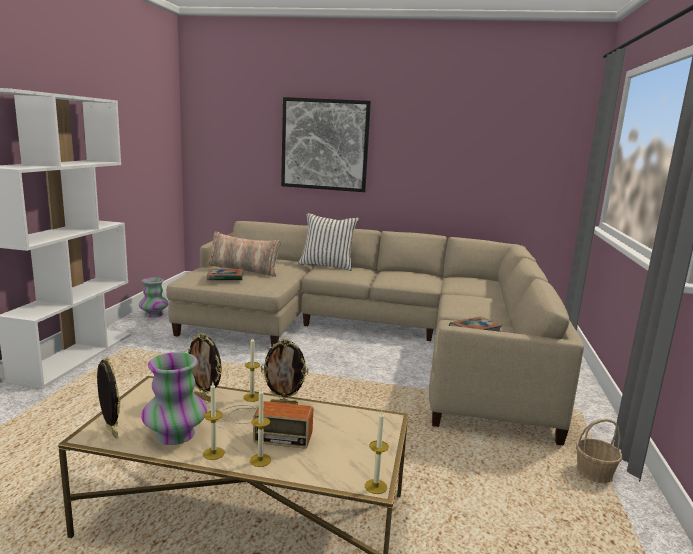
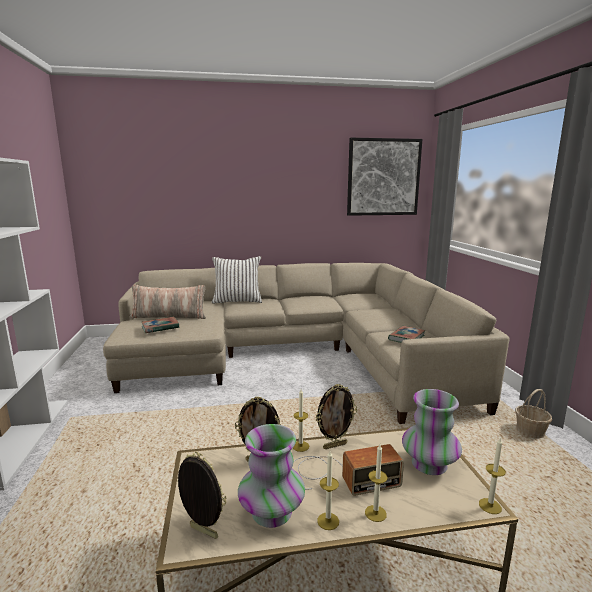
camera: 20 degrees left, 0 degrees up
vase [139,277,169,318] -> vase moved to [402,389,462,475]
picture [281,97,371,192] -> picture moved to [347,138,422,216]

